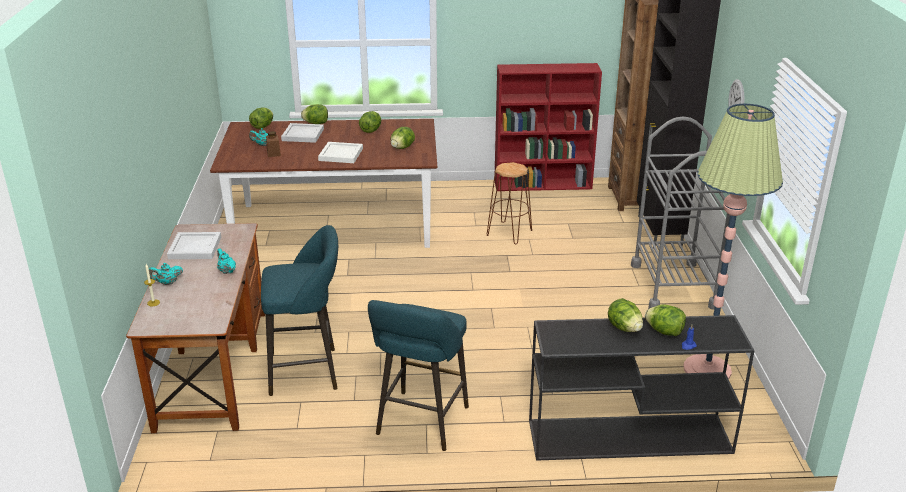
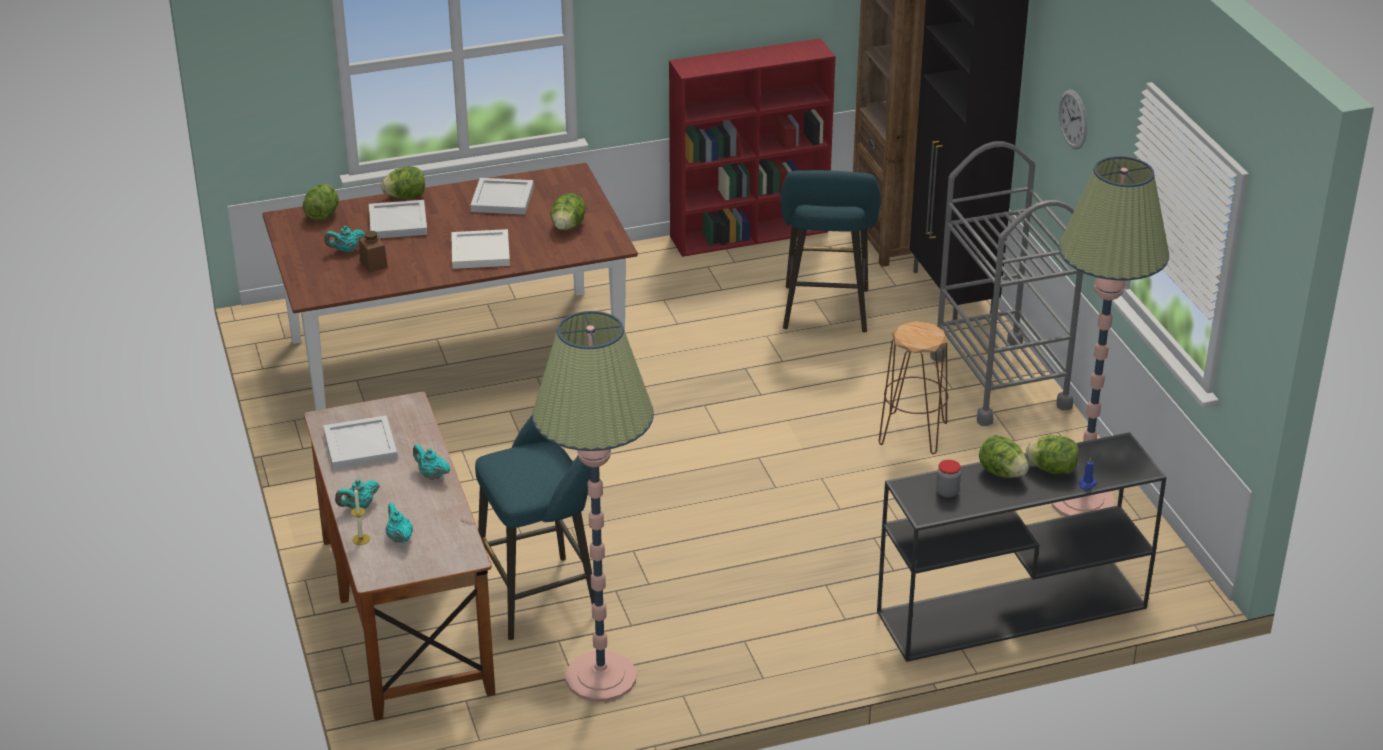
camera: 15 degrees left, 5 degrees up
lettuce [359,111,381,133] -> white tray [470,178,534,215]
turquoise stool [368,300,469,451] -> turquoise stool moved to [780,170,881,333]
brown stool [487,162,532,244] -> brown stool moved to [879,321,948,454]
none -> turquoise teapot [386,502,413,543]
none -> floor lamp [532,311,654,702]
none -> jar [936,460,961,498]

